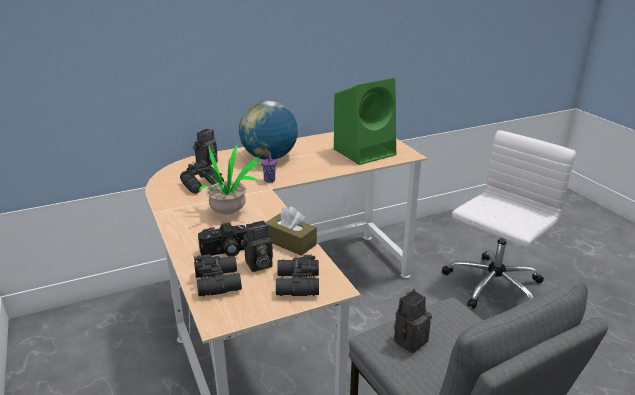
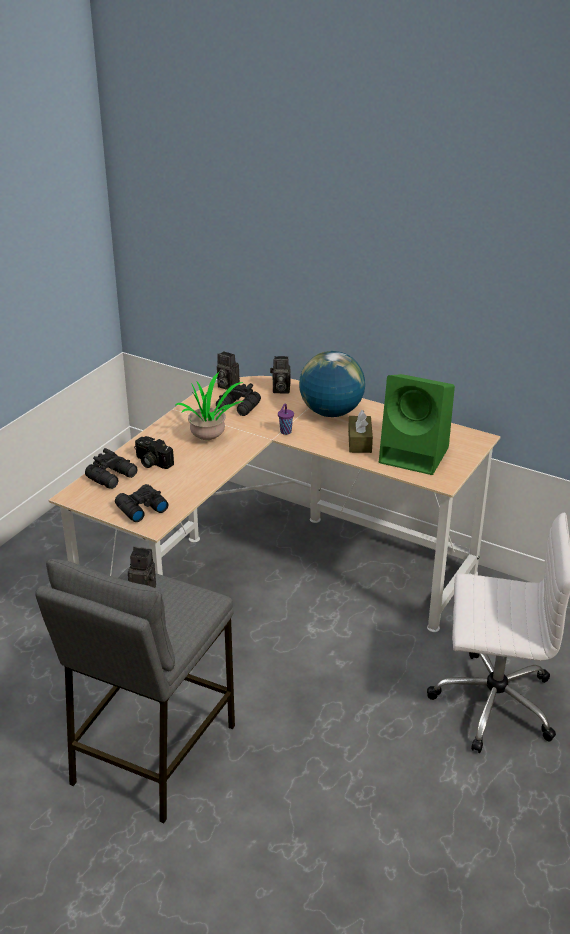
camera: 55 degrees right, 5 degrees up
camera [241,220,273,272] -> camera moved to [217,351,240,390]
brown tissue box [265,206,317,256] -> brown tissue box moved to [348,410,373,453]

